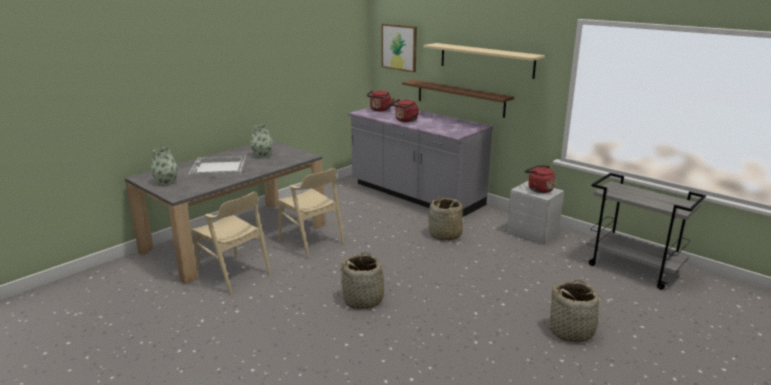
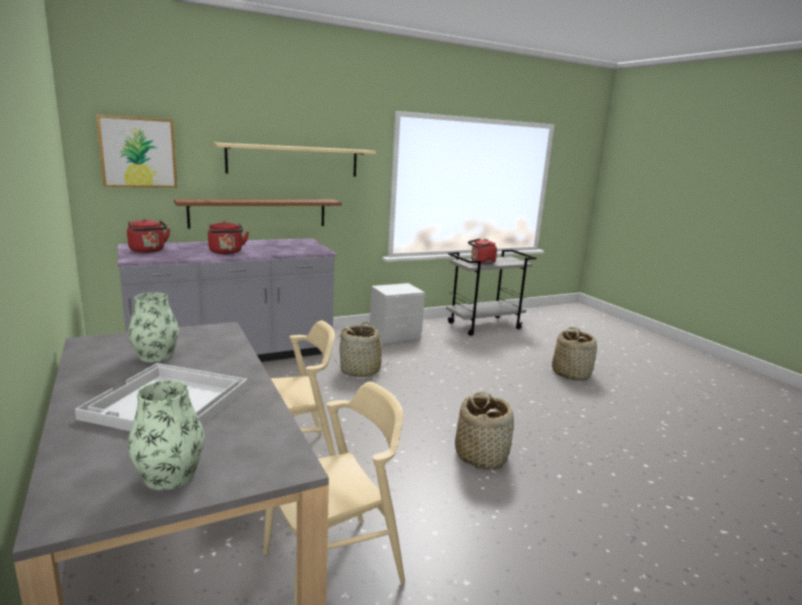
camera: 70 degrees left, 5 degrees down
red kettle [525,165,555,193] -> red kettle moved to [468,238,497,265]

